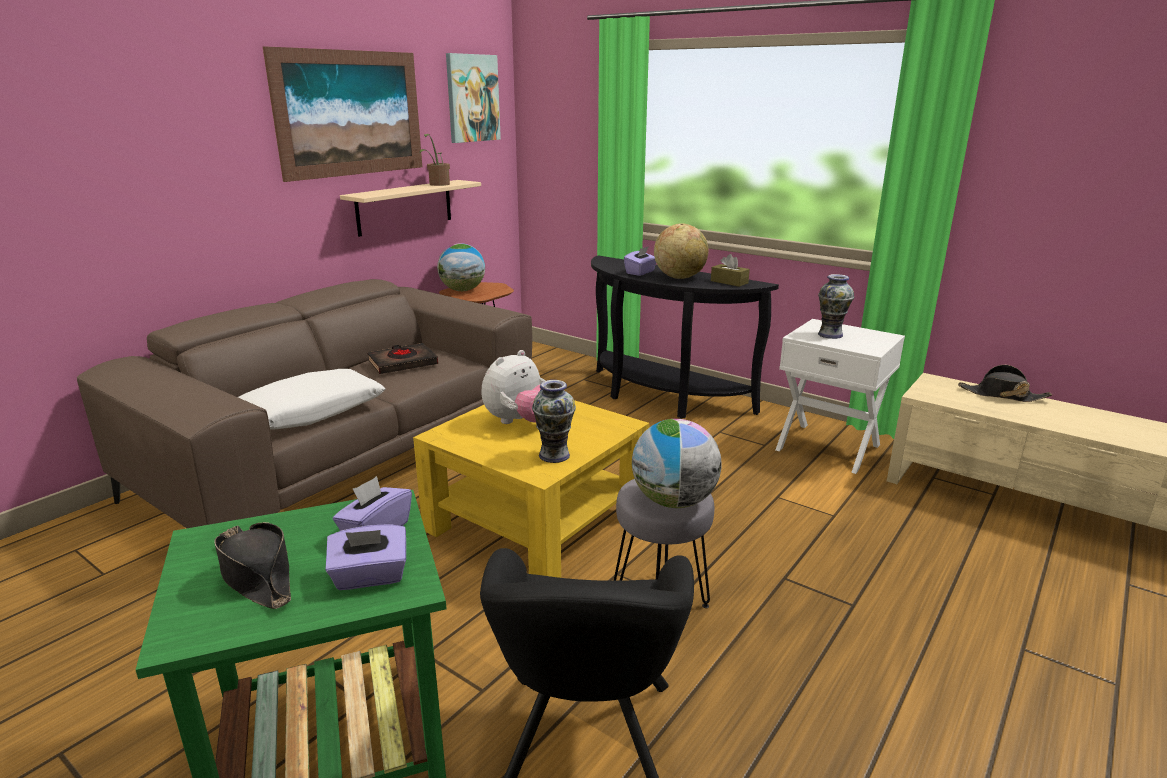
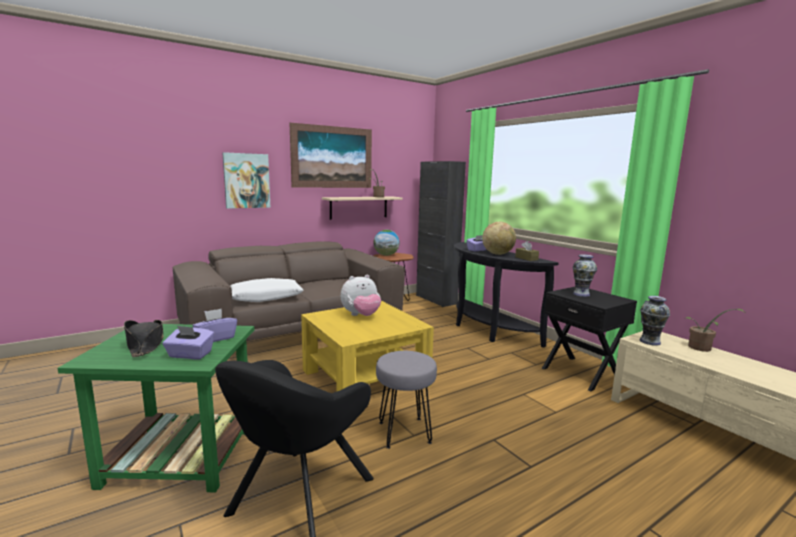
camera: 20 degrees right, 10 degrees down
black book [367,343,438,374] -> none
picture [446,53,501,143] -> picture moved to [223,152,270,209]
vase [532,380,576,463] -> vase moved to [639,296,670,346]
globe [632,419,722,508] -> none
white nightstand [775,319,905,474] -> black nightstand [542,287,637,392]
black hat [958,365,1052,402] -> potted plant [686,309,745,352]
none -> black cabinet [416,161,466,307]

